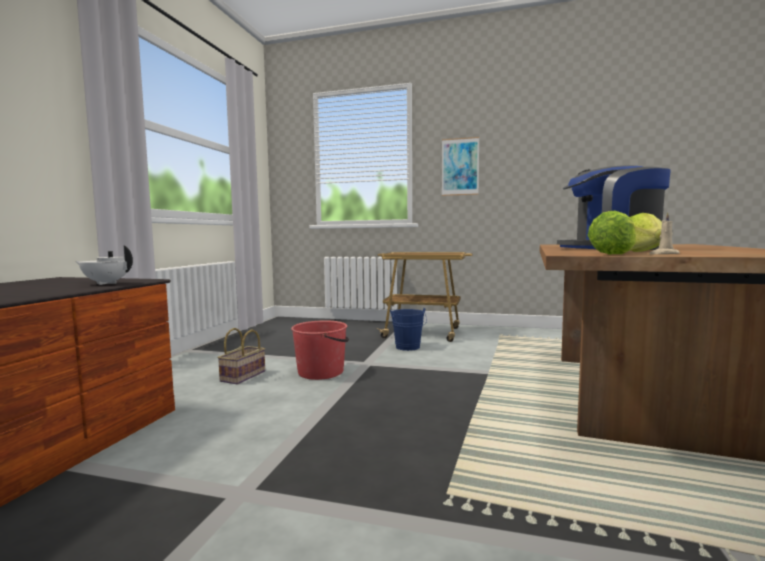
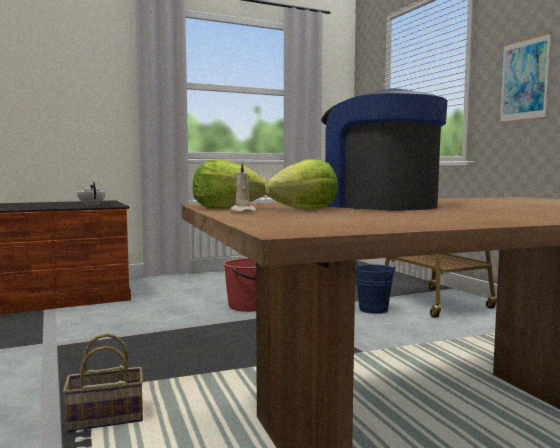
camera: 50 degrees right, 0 degrees up
basket [217,328,265,384] -> basket moved to [63,333,143,433]

